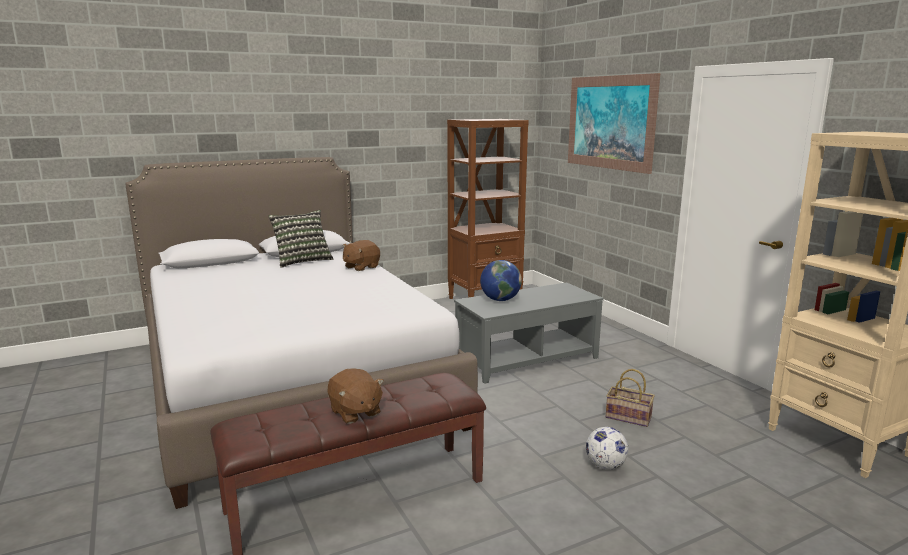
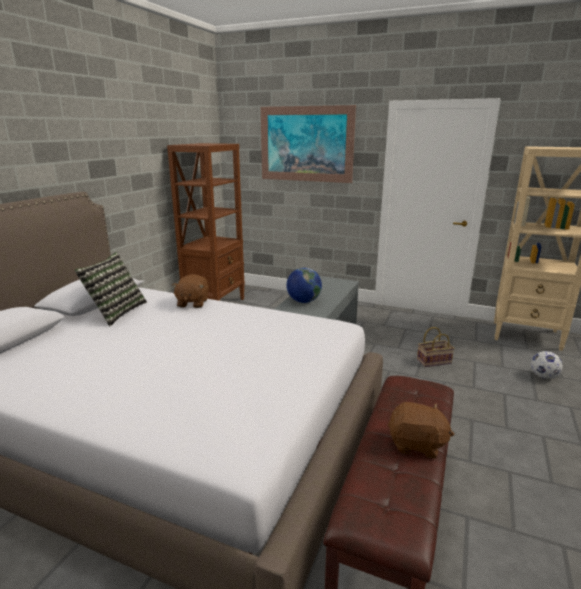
camera: 40 degrees left, 5 degrees up
football [586,427,629,470] -> football moved to [531,351,563,379]

